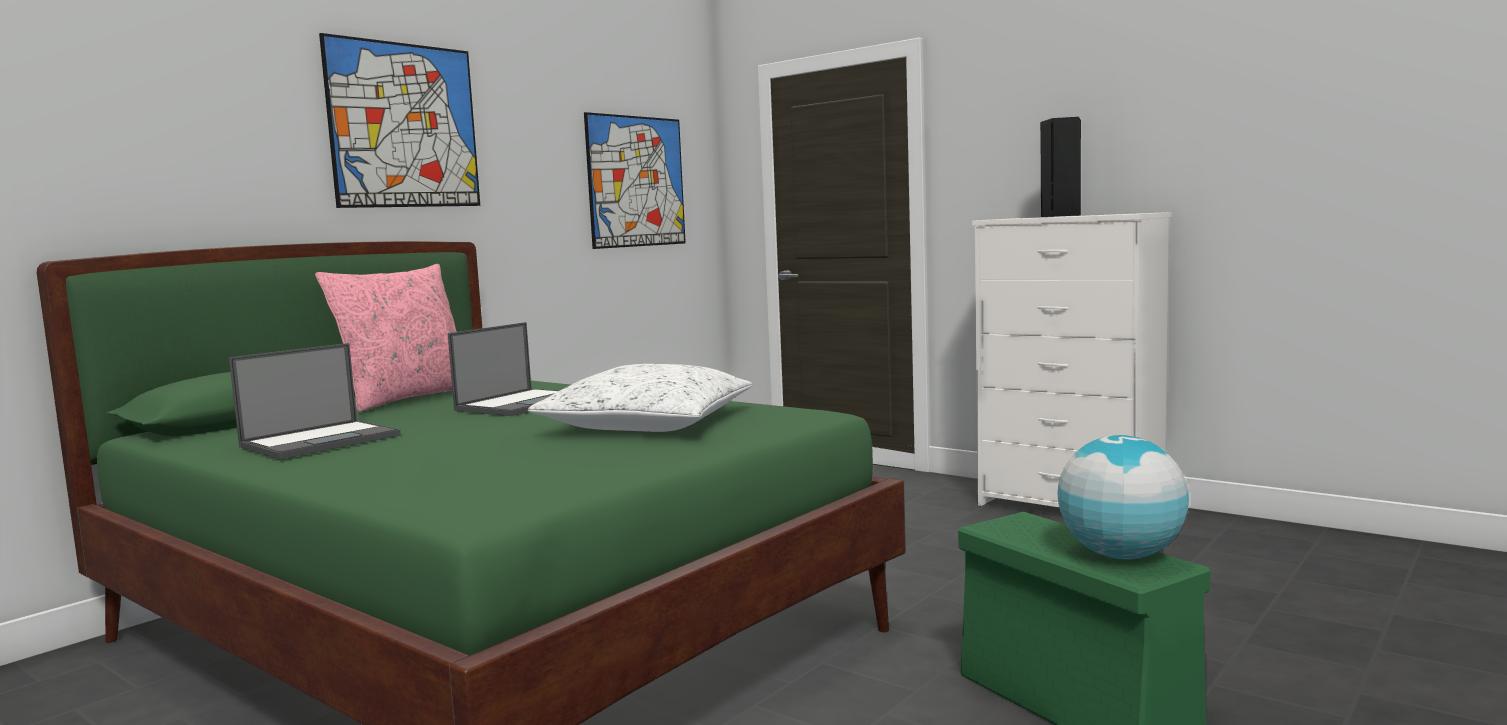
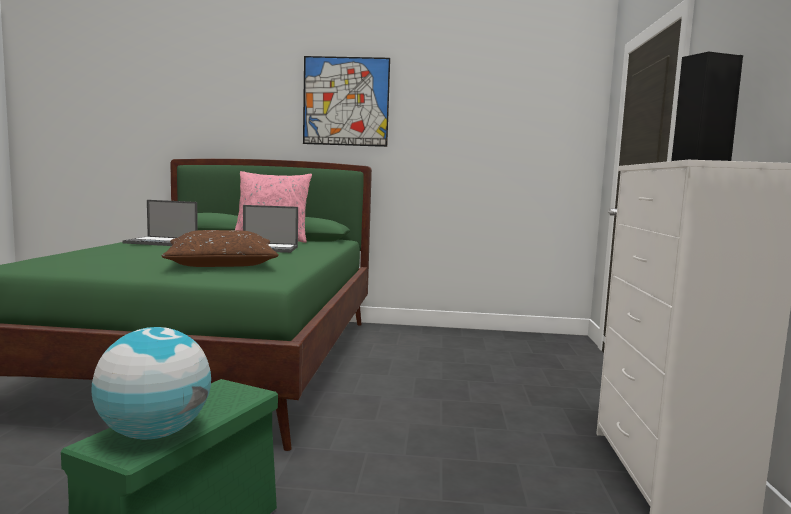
camera: 55 degrees right, 0 degrees up
white pillow [528,364,753,432] -> brown pillow [161,230,279,267]
picture [584,112,686,249] -> none

